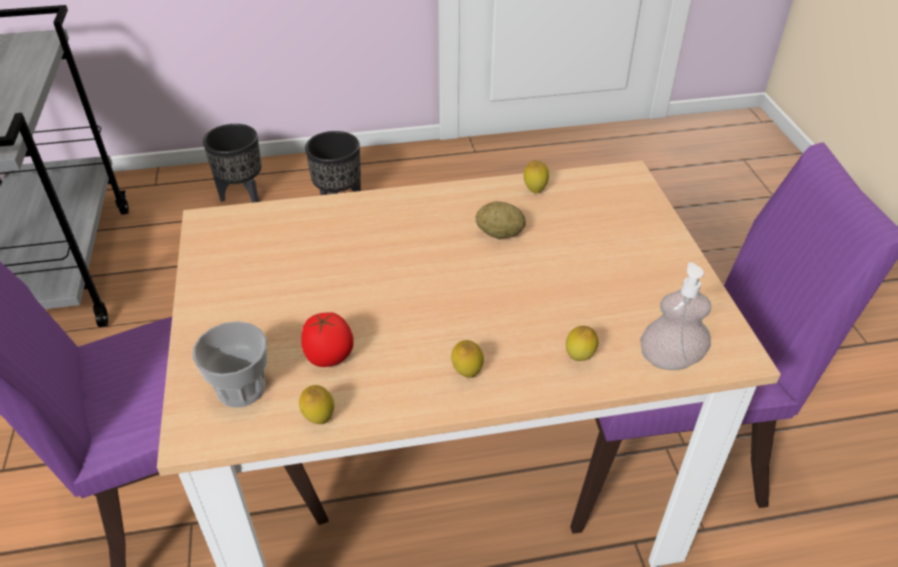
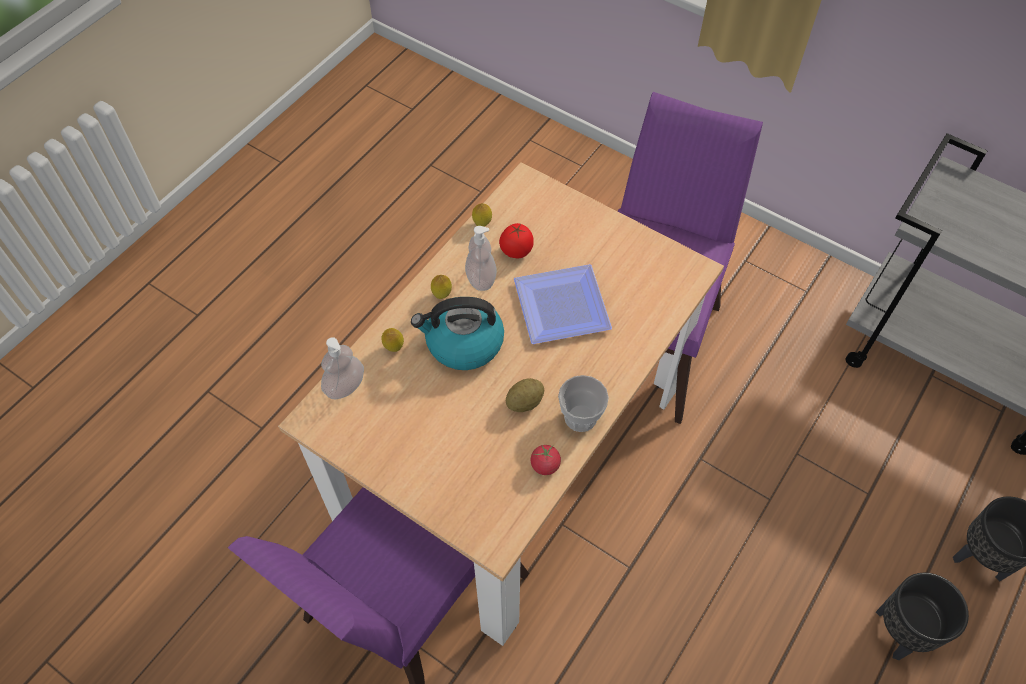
camera: 135 degrees right, 15 degrees up
cup [192,321,267,408] -> cup moved to [558,375,609,432]
lemon [524,160,549,194] -> tomato [531,445,561,475]
none -> kettle [411,297,504,370]
none -> soap dispenser [465,226,497,291]
none -> plate [514,264,612,344]

